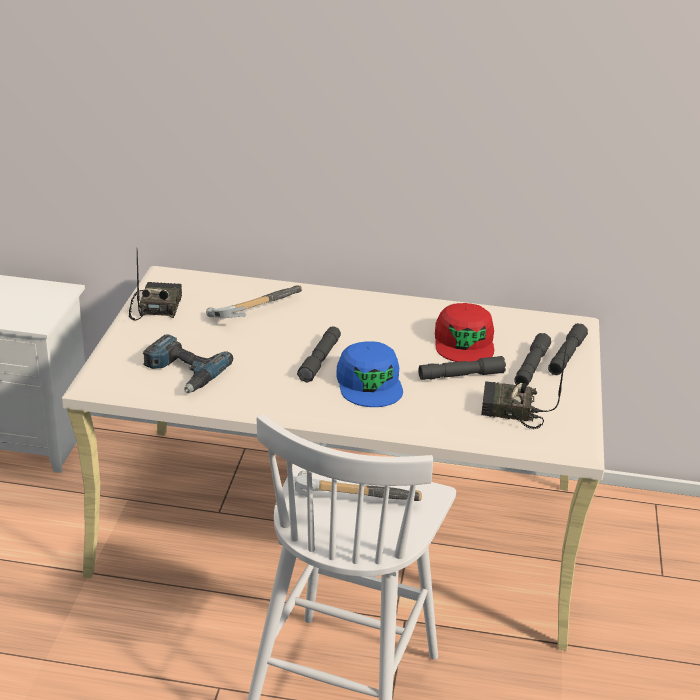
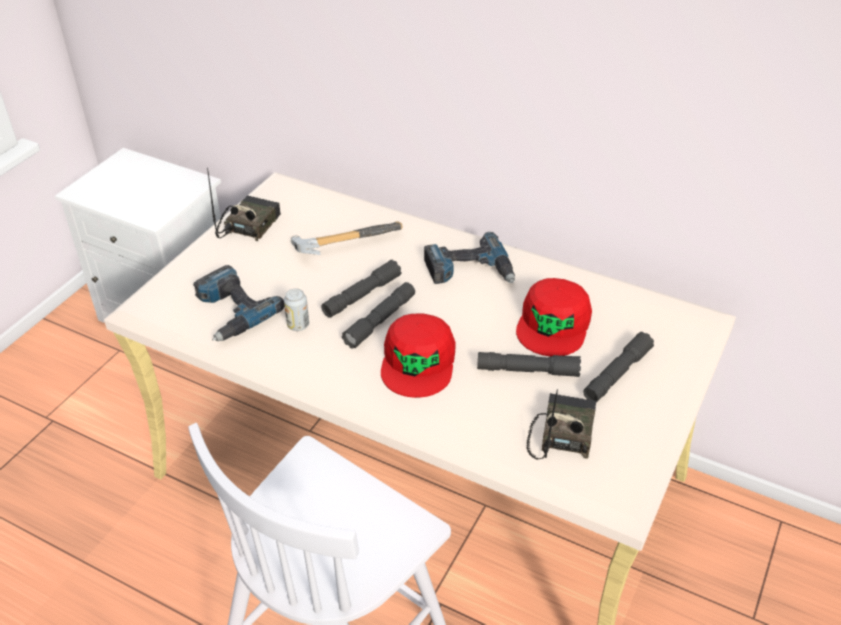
camera: 20 degrees right, 10 degrees up
hammer [295,471,422,501] -> none
blue cap [336,341,403,407] -> red cap [381,313,456,398]
radio [481,339,567,429] -> radio turned 75 degrees clockwise [526,389,596,460]
grey flashlight [548,323,588,375] -> grey flashlight moved to [321,260,402,318]
none -> can [284,289,309,331]
none -> power drill [424,232,515,284]

